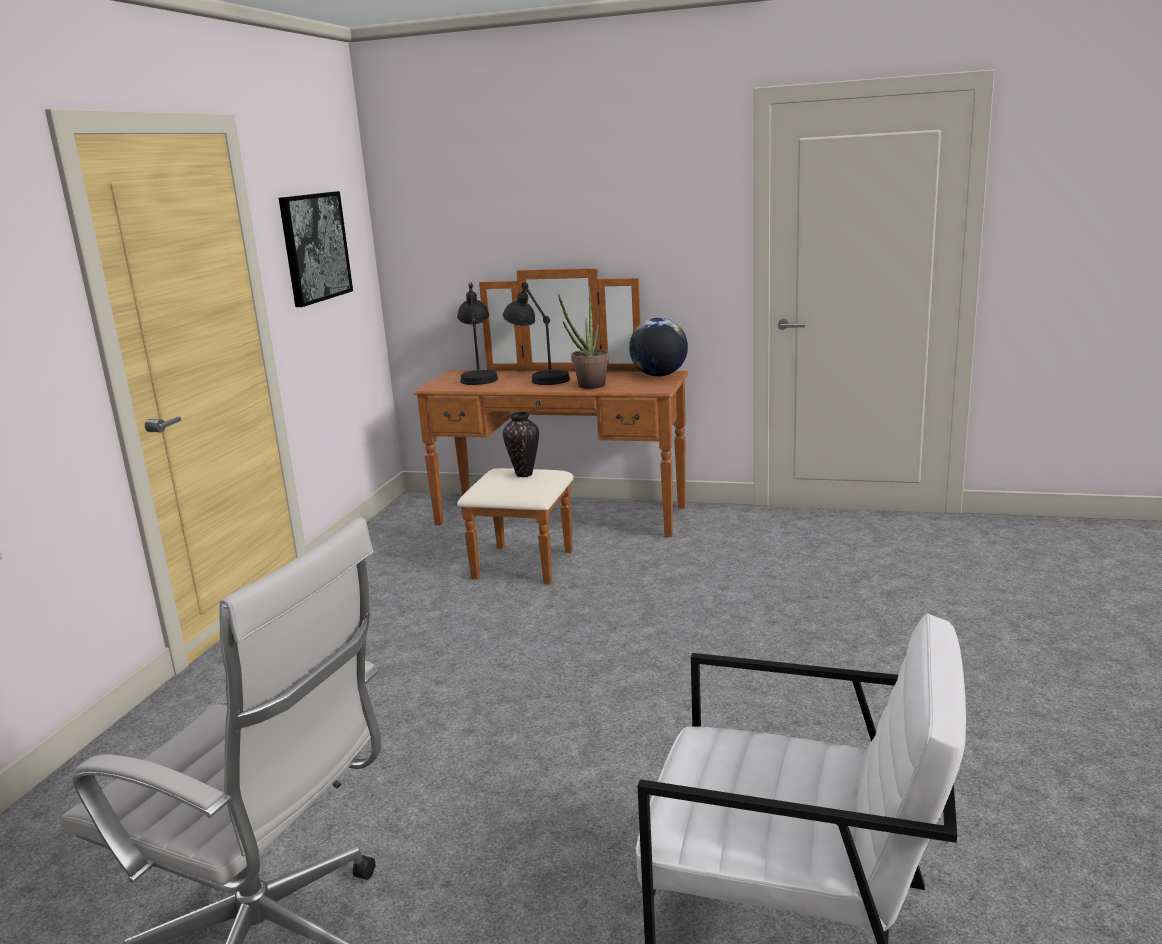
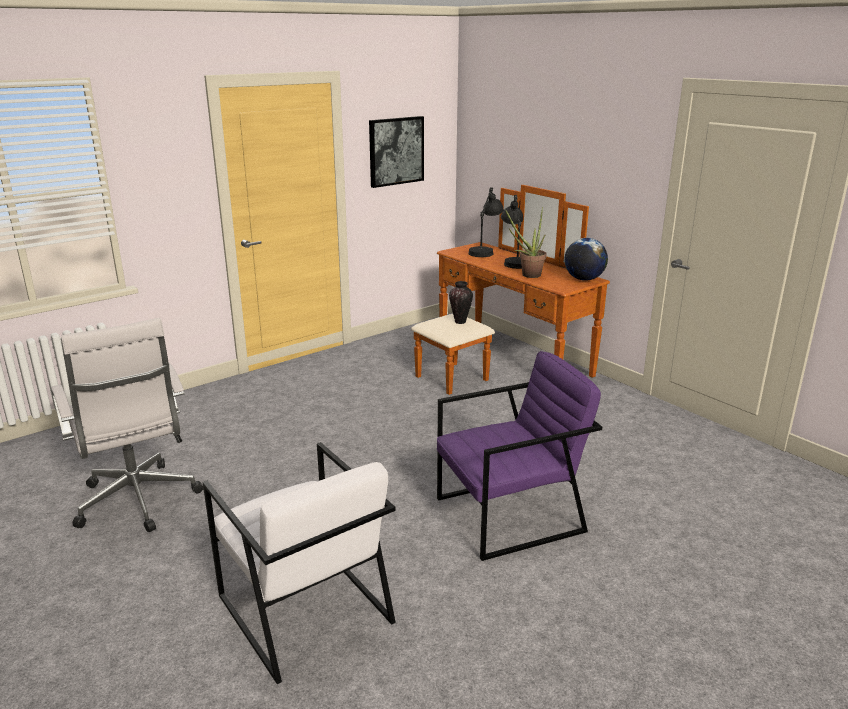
camera: 35 degrees right, 5 degrees up
none -> purple armchair [437,351,602,561]

